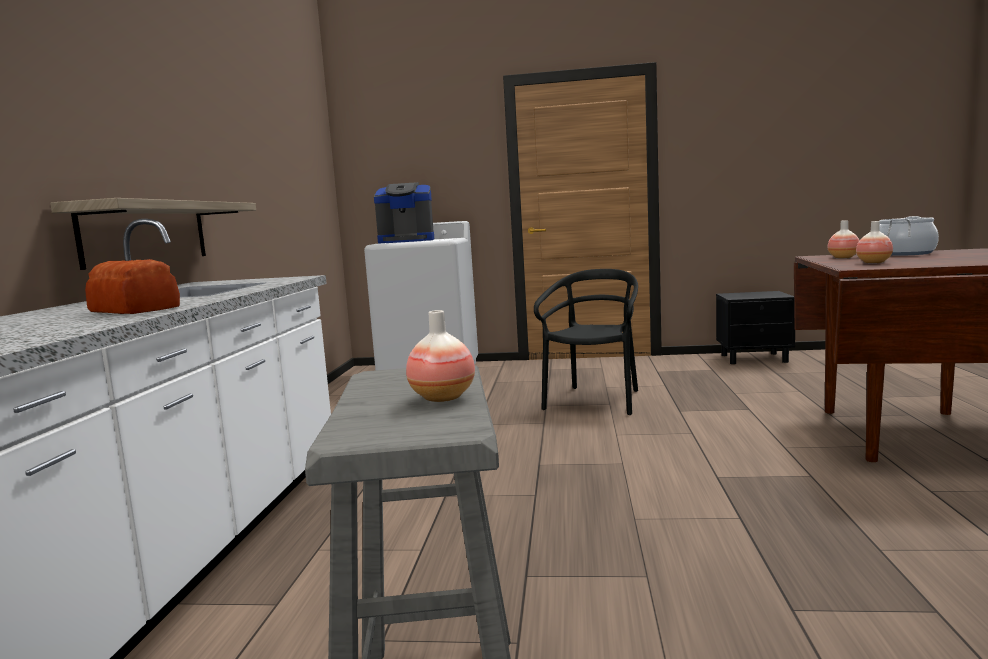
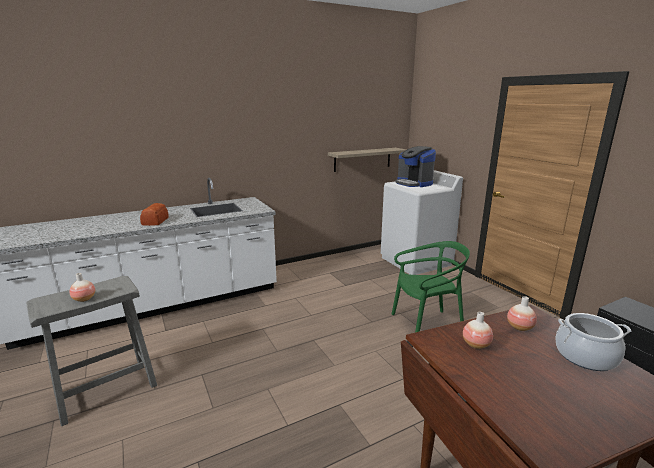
camera: 55 degrees right, 10 degrees up
shelf [50,198,256,270] -> shelf moved to [328,148,406,172]
black chair [534,269,638,415] -> green chair [391,241,470,332]

